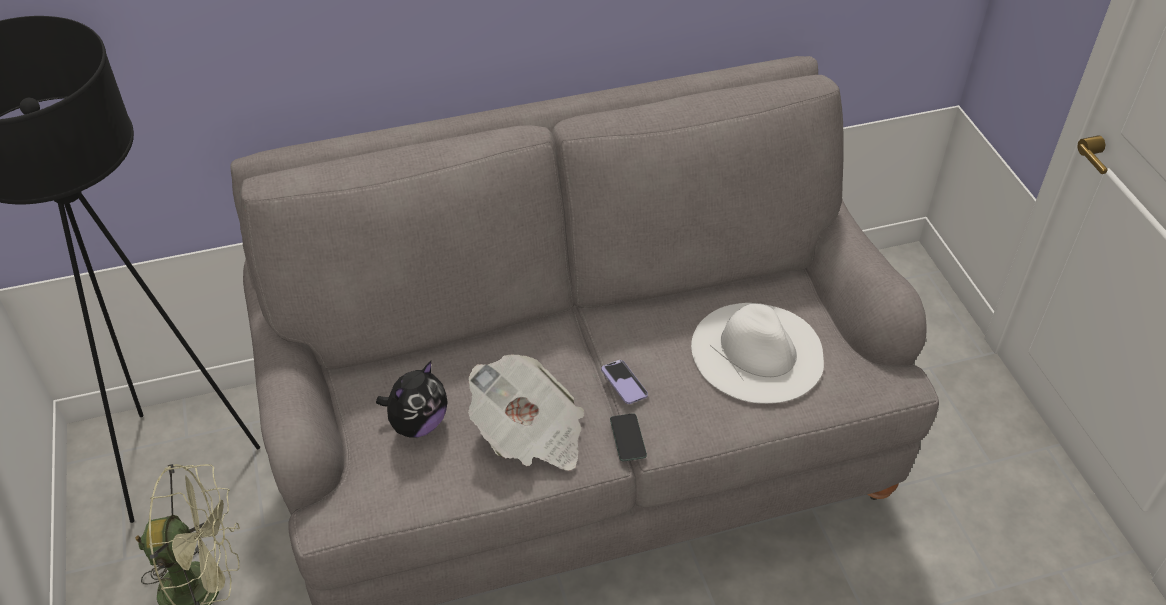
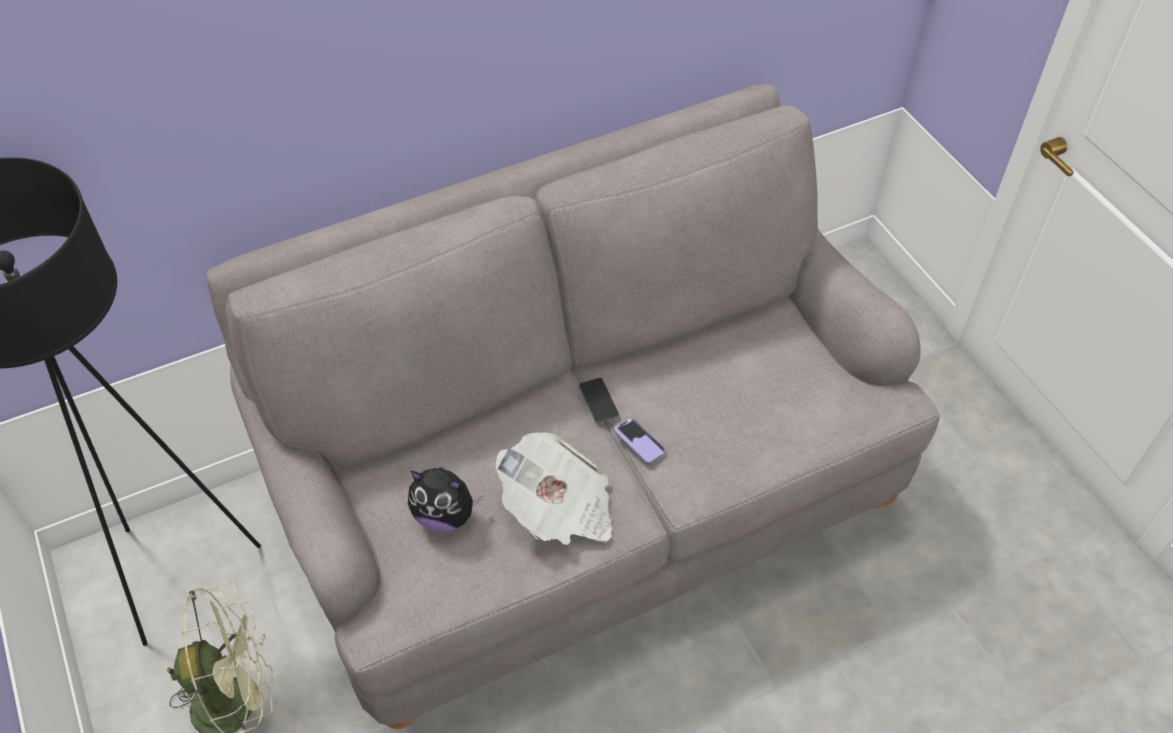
camera: 10 degrees left, 5 degrees up
plush toy [376,361,448,438] -> plush toy turned 75 degrees clockwise [408,467,483,531]
phone [610,413,647,461] -> phone moved to [579,378,619,423]
white hat [691,303,824,404] -> none

